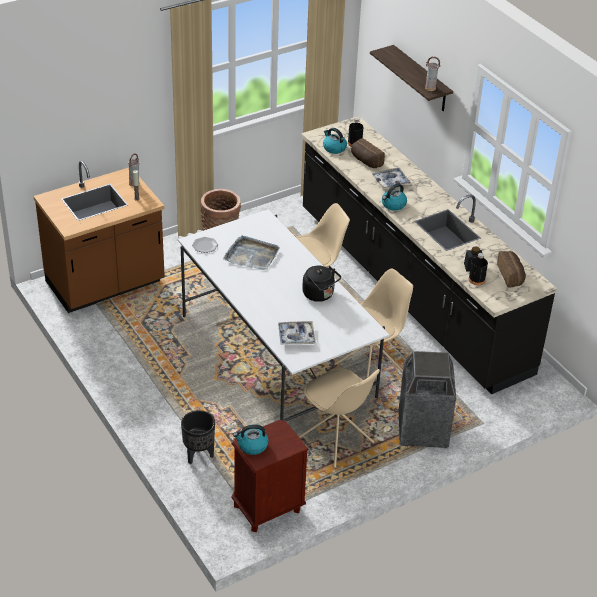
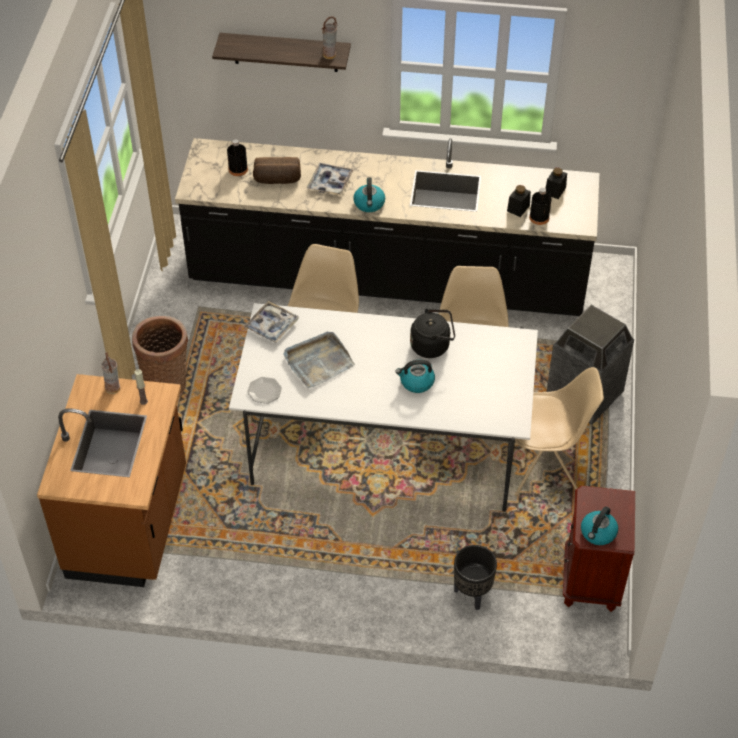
camera: 50 degrees left, 10 degrees up
tray [278,321,316,345] -> tray moved to [244,301,299,343]
kettle [323,128,347,154] -> kettle moved to [395,360,435,393]
bread [497,251,526,288] -> black jar [545,168,567,199]

